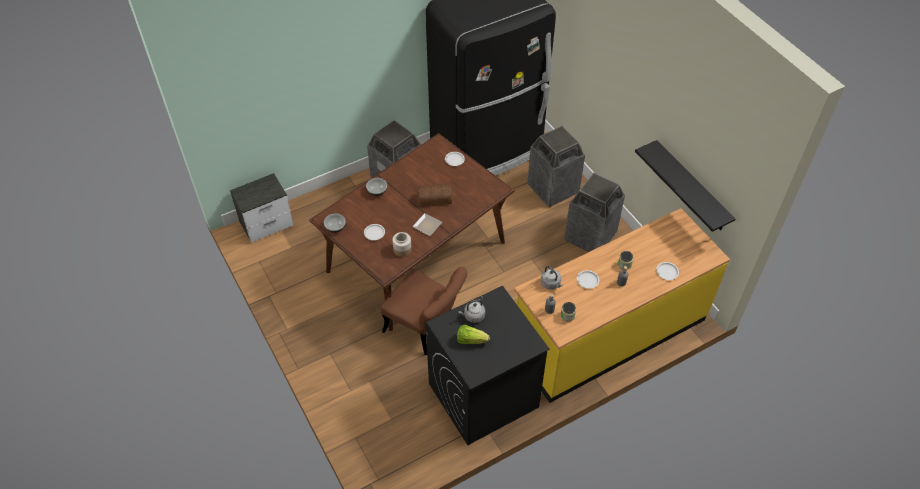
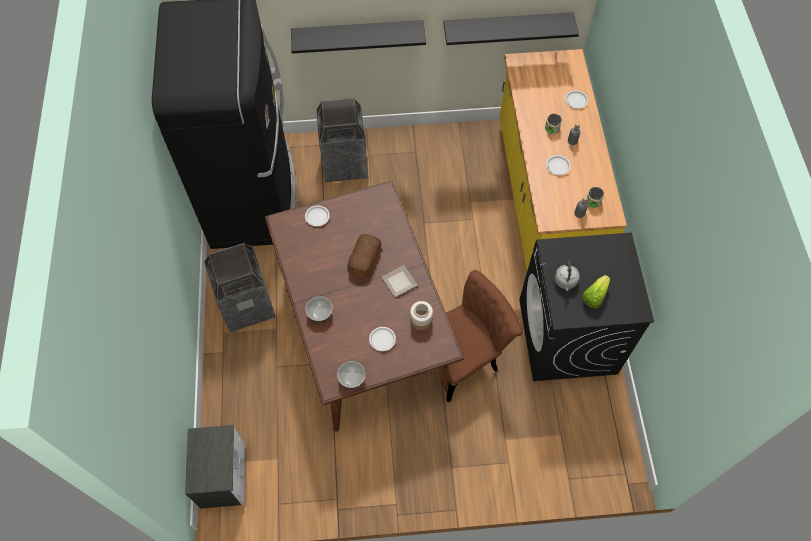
camera: 65 degrees left, 10 degrees up
grey kettle [541,266,563,289] -> none
trash can [564,173,625,252] -> none
none -> black shelf [291,20,426,54]

